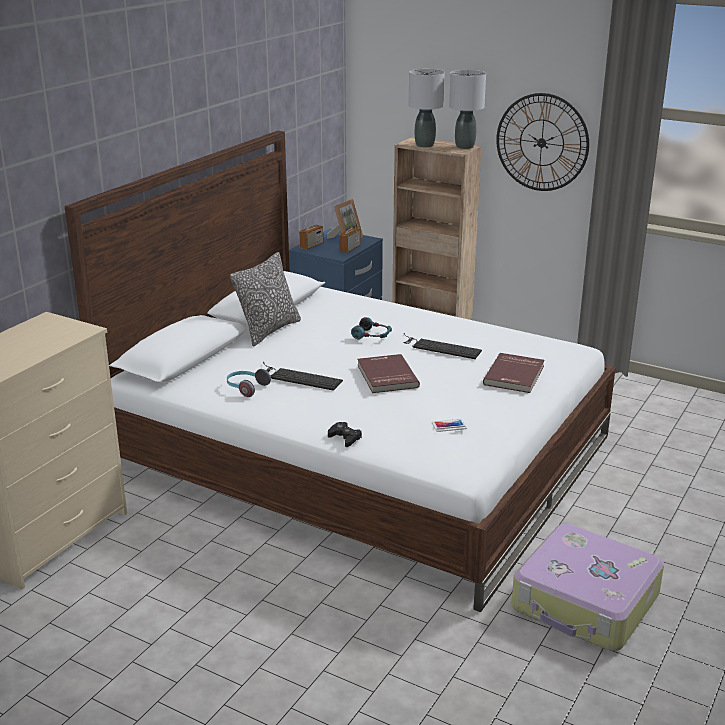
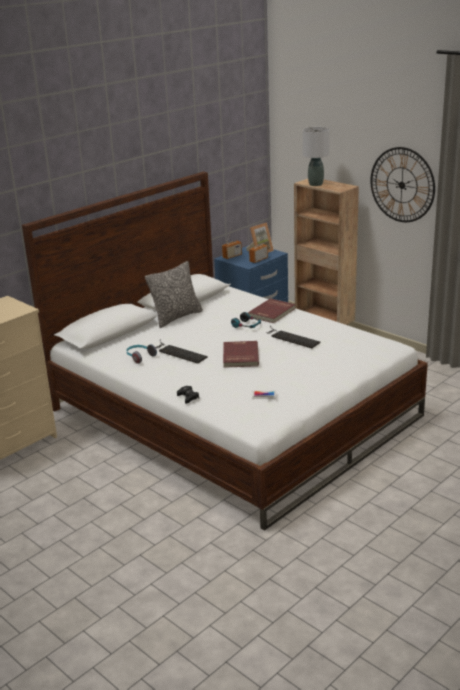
camera: 15 degrees right, 0 degrees up
grey table lamp [449,70,486,149] -> none
red book [483,353,544,393] -> red book moved to [248,298,296,323]
suitcase [511,524,664,651] -> none

